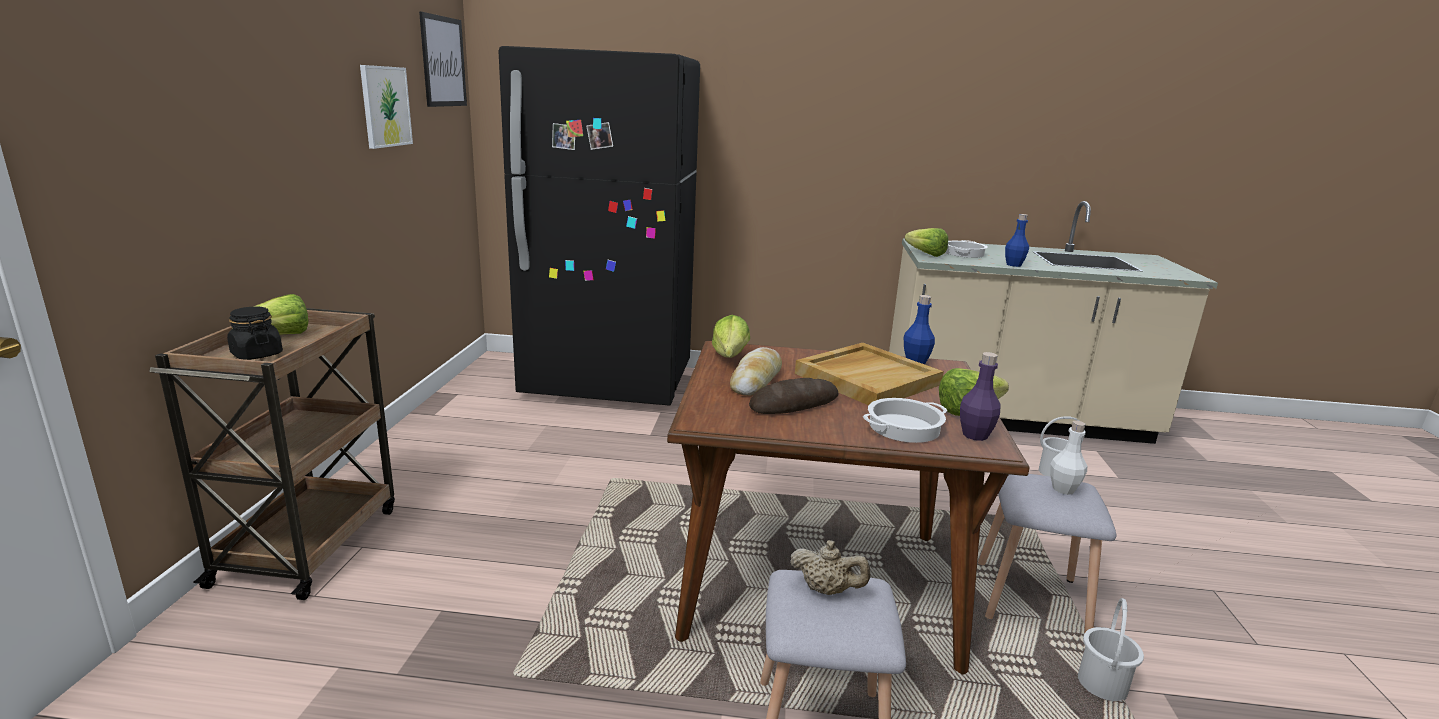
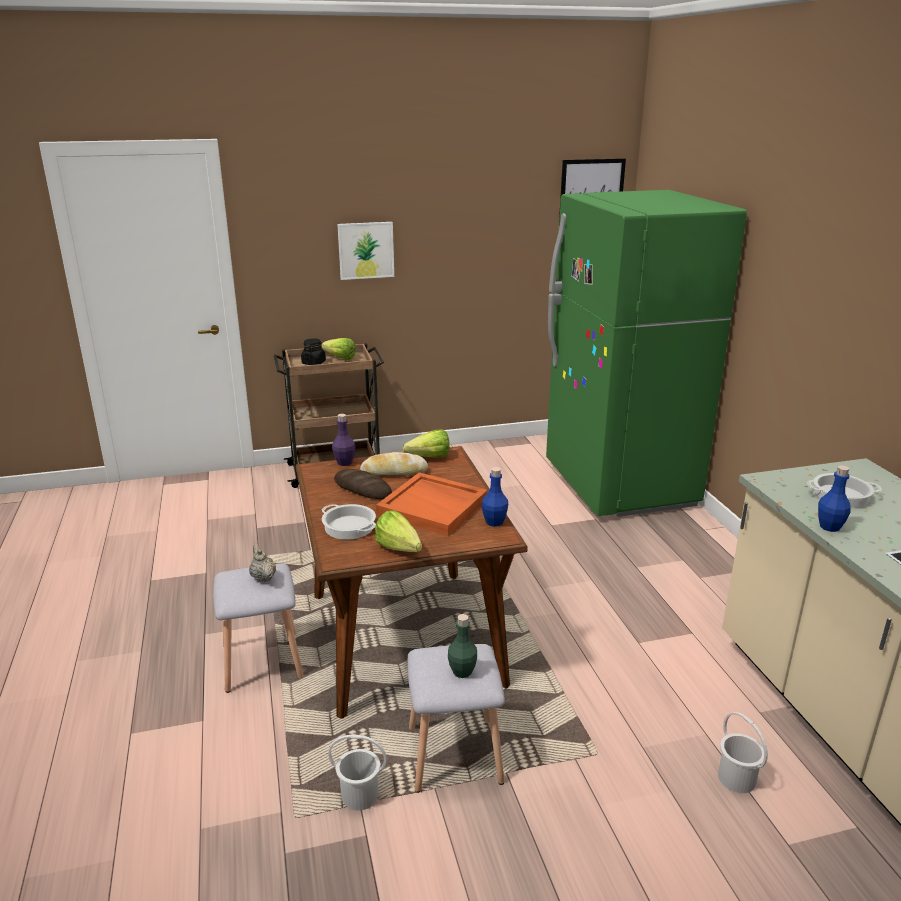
camera: 70 degrees right, 5 degrees up
picture [360,65,413,149] -> picture moved to [337,222,394,280]
black fridge [498,46,700,406] -> green fridge [546,190,747,517]
beige teapot [790,540,870,595] -> beige teapot turned 150 degrees clockwise [249,544,276,582]
beige tray [795,343,944,405] -> orange tray [376,472,488,536]
lettuce [905,228,948,257] -> none
purple bottle [960,352,1000,441] -> purple bottle moved to [332,414,356,466]
white bottle [1050,421,1087,495] -> green bottle [448,614,477,678]

